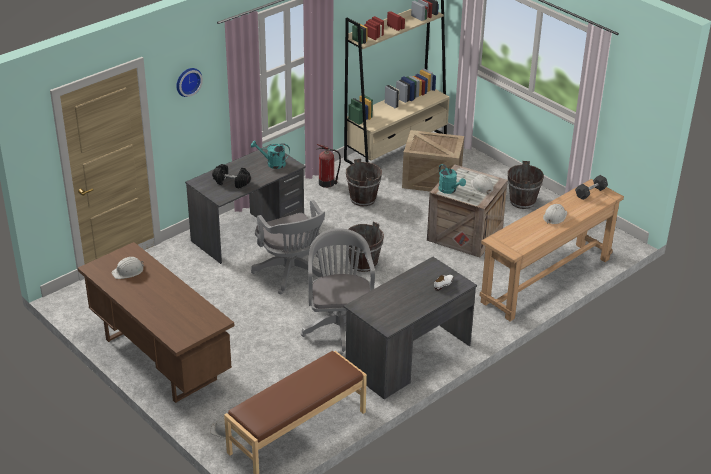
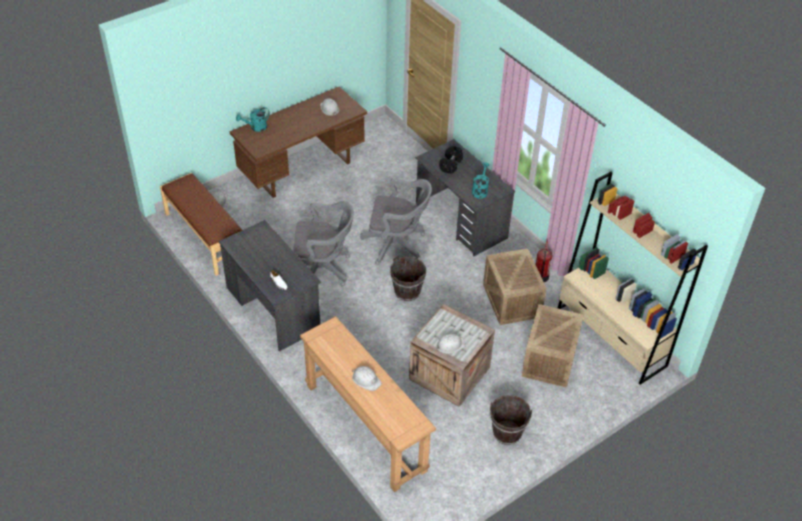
camera: 95 degrees right, 10 degrees up
wall clock [176,68,203,97] -> none
grey office chair [251,200,325,294] -> grey office chair turned 150 degrees counterclockwise [360,178,432,265]
brown bucket [346,158,382,206] -> crate [483,248,547,325]
turquoise watering can [438,164,466,194] -> turquoise watering can moved to [236,107,269,132]
grey dumbbell [575,175,608,200] -> none

